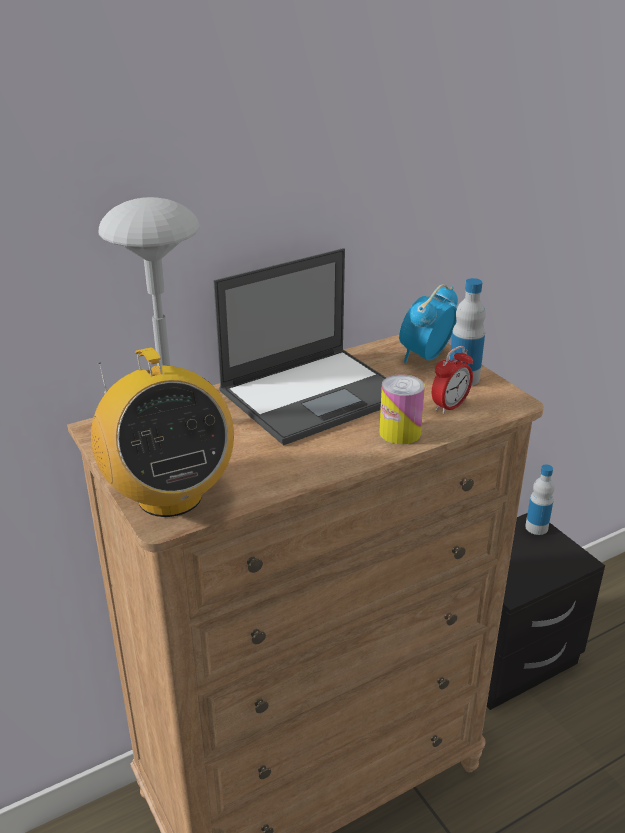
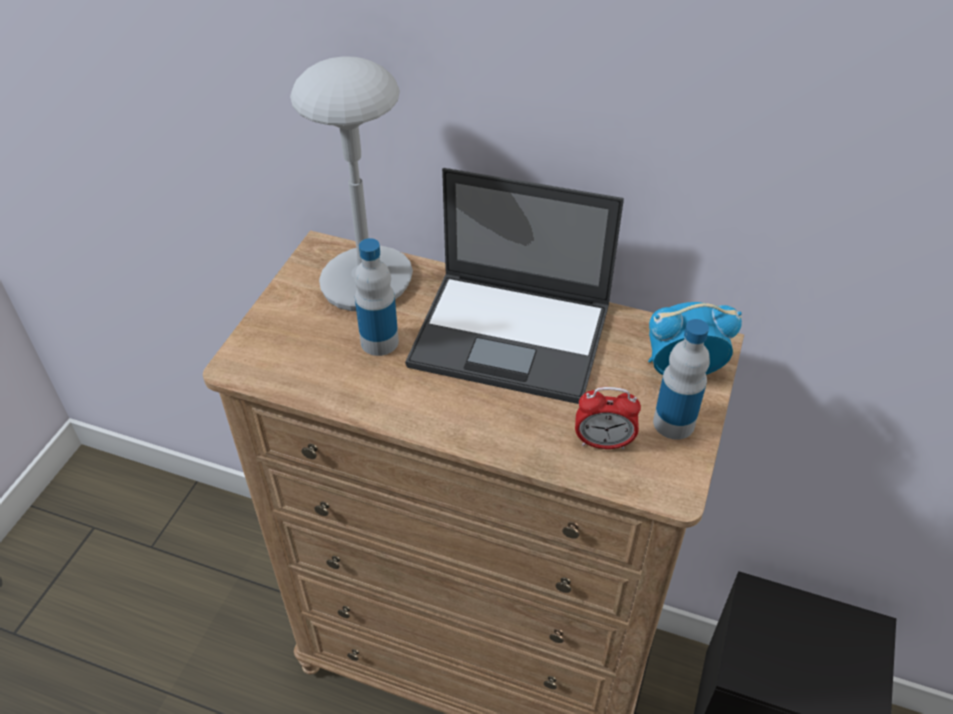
camera: 50 degrees right, 15 degrees up
radio [91,348,234,517] -> none
can [379,374,425,444] -> none
bottle [525,465,554,535] -> bottle moved to [354,238,399,356]

